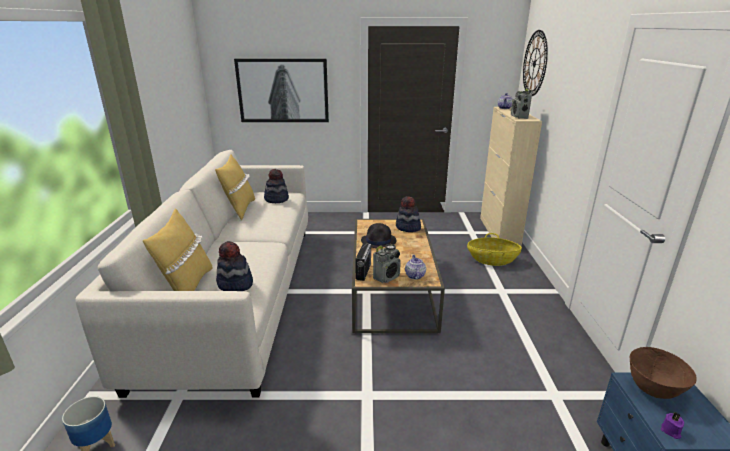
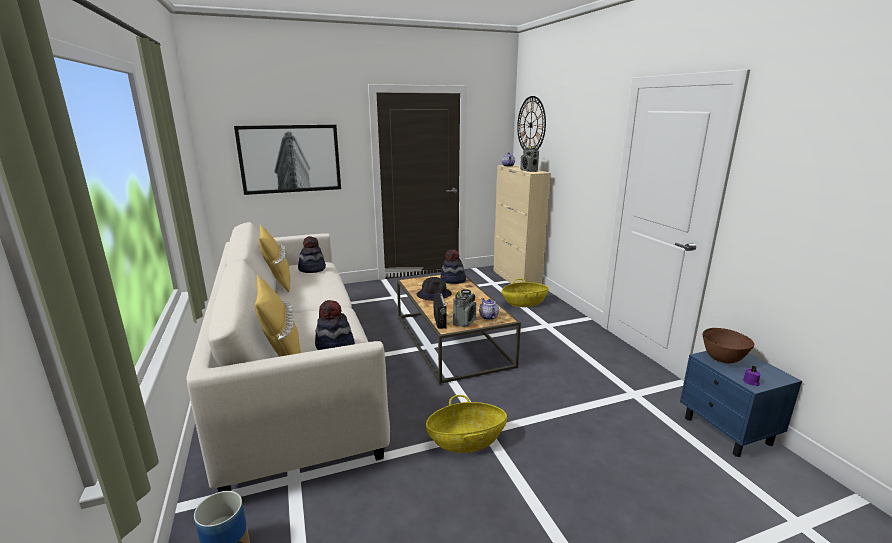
camera: 20 degrees left, 5 degrees down
none -> basket [426,395,507,453]

